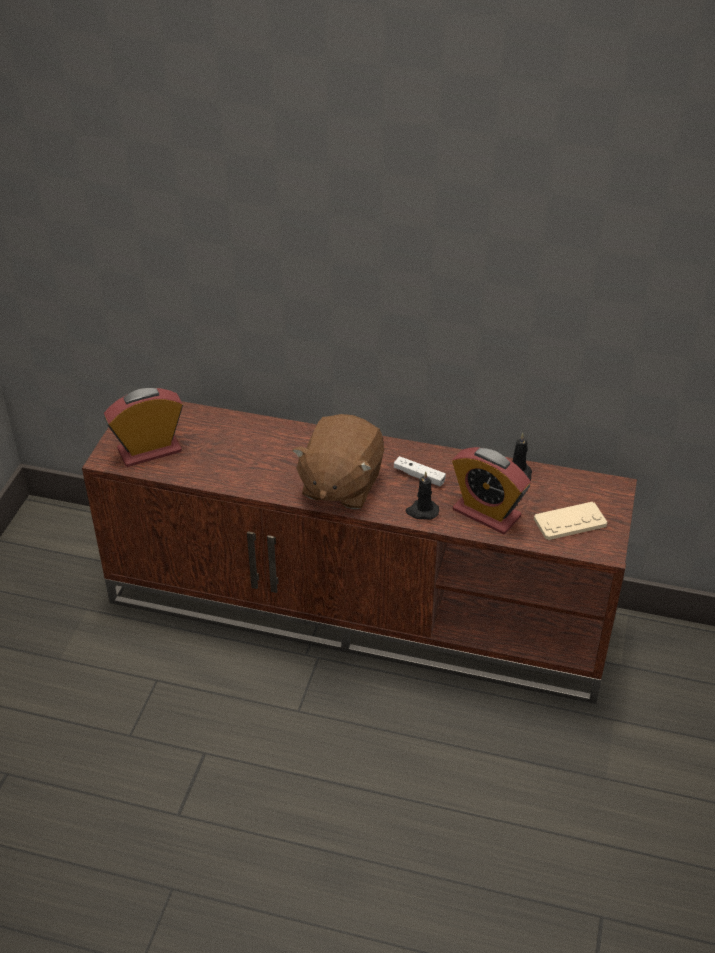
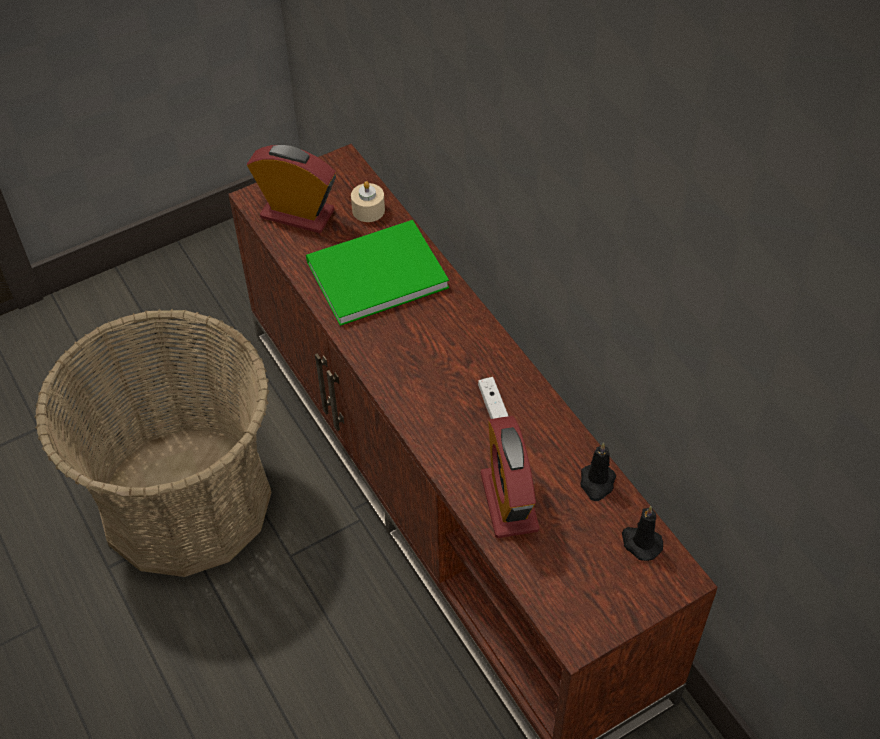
camera: 45 degrees right, 10 degrees up
brown plush toy [292,414,384,509] -> none
black candle [406,471,439,519] -> black candle moved to [622,506,663,561]
beige game controller [534,502,607,540] -> none
none -> basket [35,308,271,577]
none -> green book [306,220,449,326]
none -> beige candle [351,181,385,222]

